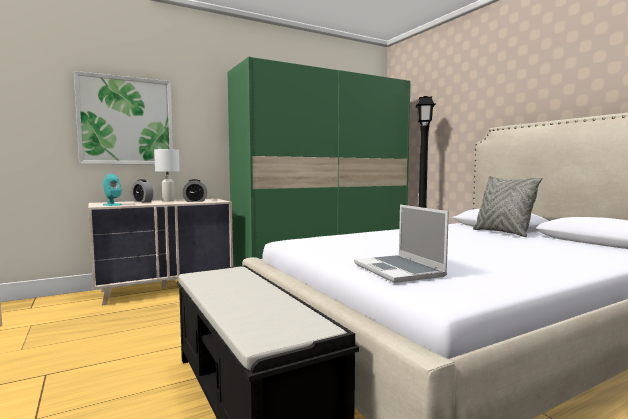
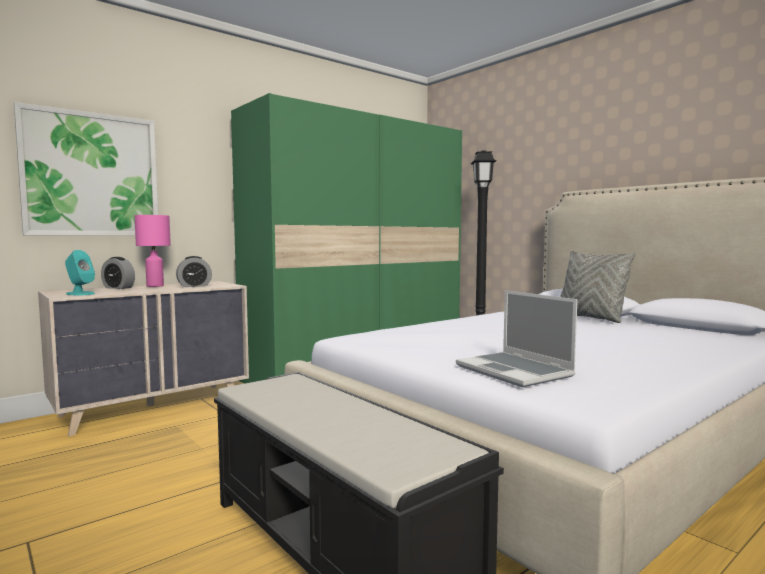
camera: 10 degrees left, 0 degrees up
white table lamp [154,149,180,202] -> pink table lamp [134,215,171,287]

